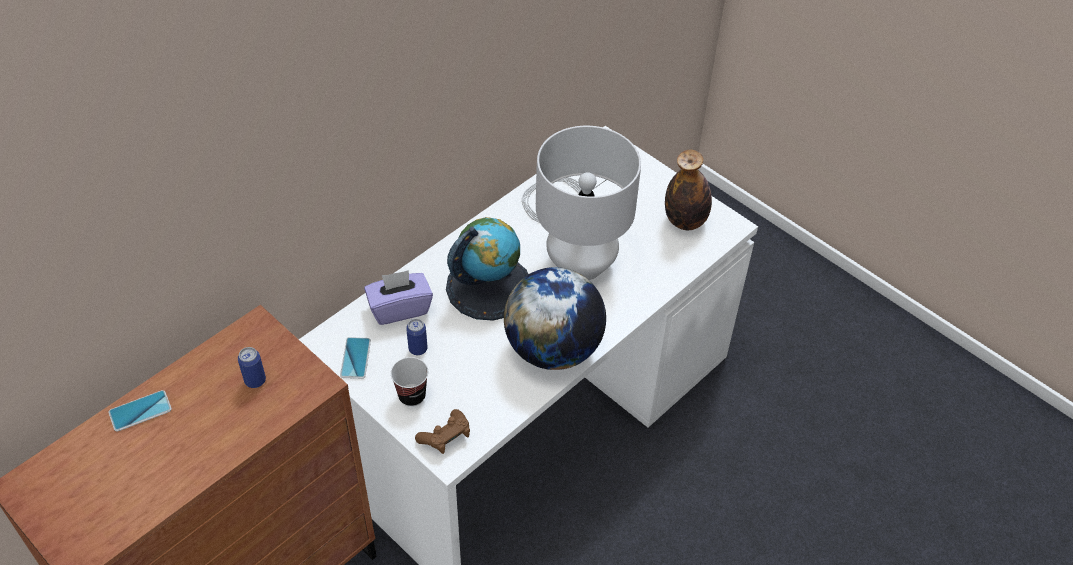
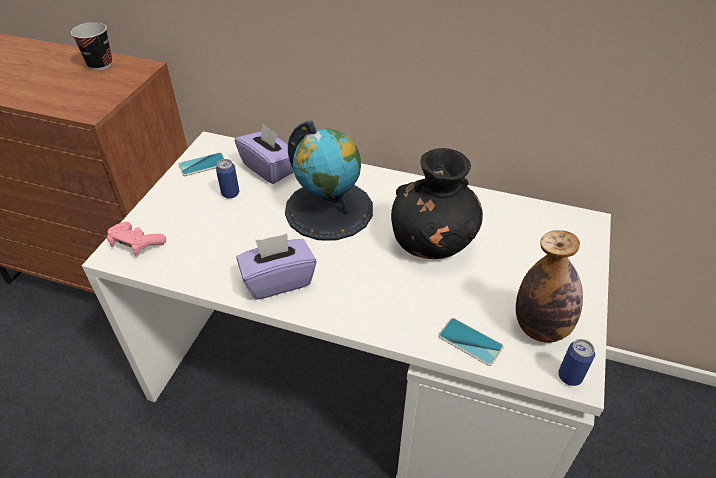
camera: 65 degrees right, 5 degrees down
phone [108,390,172,432] -> phone moved to [438,318,504,366]
can [238,347,266,388] -> can moved to [558,339,595,386]
cup [391,357,428,407] -> cup moved to [71,22,112,70]
brown game controller [415,409,470,454] -> pink game controller [107,222,166,256]
globe [504,267,606,370] -> purple tissue box [236,234,316,300]
grey table lamp [522,126,641,280] -> black vase [391,148,483,259]

